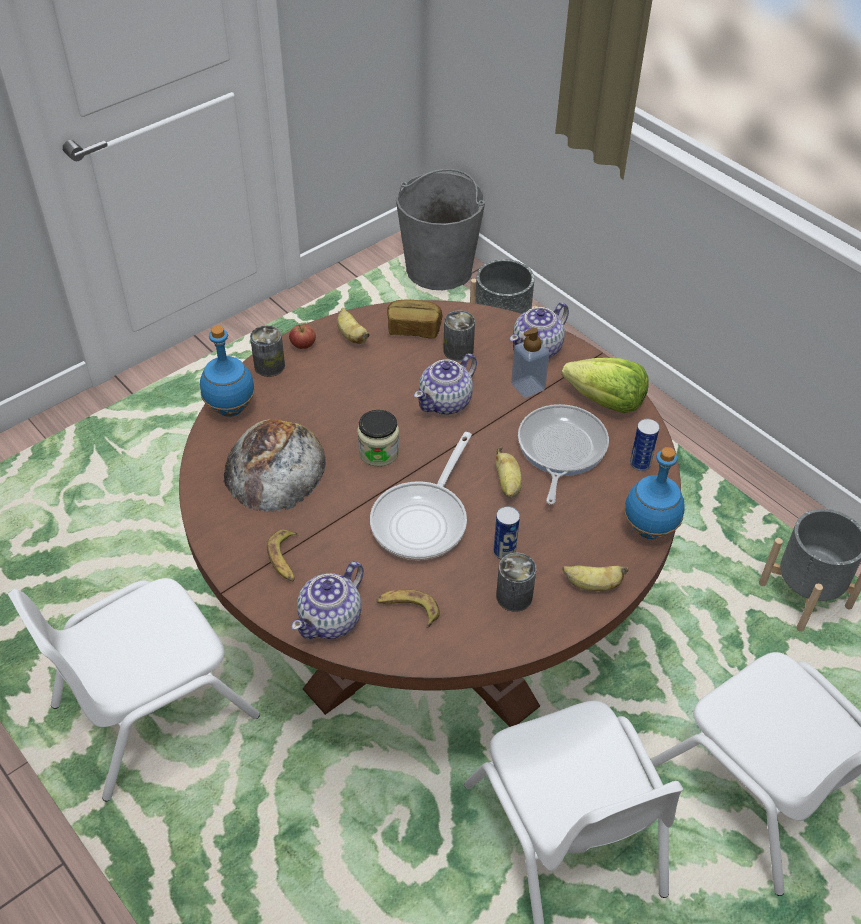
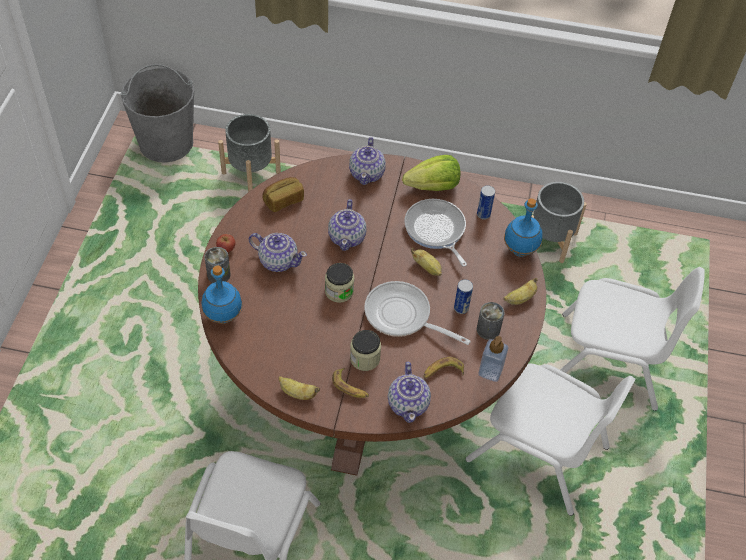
camera: 40 degrees left, 5 degrees up
bread [223,419,326,513] -> none
banana [337,308,370,344] -> banana moved to [279,376,320,400]
frying pan [370,432,472,560] -> frying pan turned 135 degrees clockwise [364,281,471,345]
can [443,311,475,361] -> none
soap dispenser [511,327,550,398] -> soap dispenser moved to [478,336,508,382]
none -> teapot [249,233,307,272]
none -> jar [350,330,381,371]

